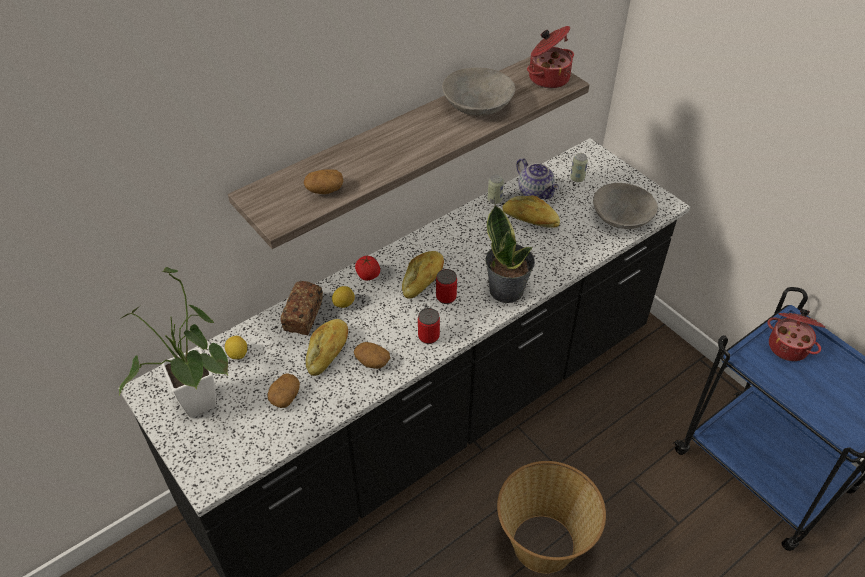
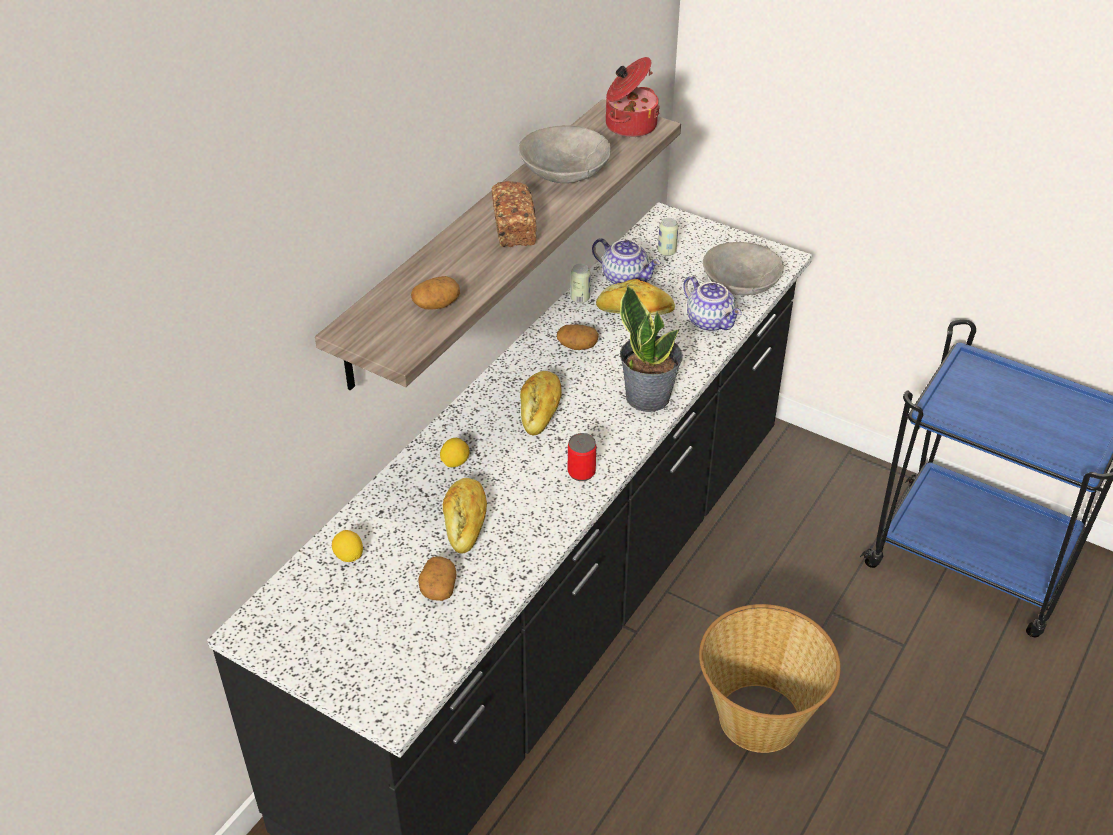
camera: 20 degrees left, 5 degrees down
potted plant [119,267,228,417] -> none
bread [281,281,323,335] -> bread moved to [492,181,537,247]
potato [354,342,390,369] -> potato moved to [557,324,599,350]
tomato [355,256,380,281] -> none
can [436,269,457,304] -> none
cooking pot [767,309,826,361] -> none
none -> teapot [683,276,742,332]

